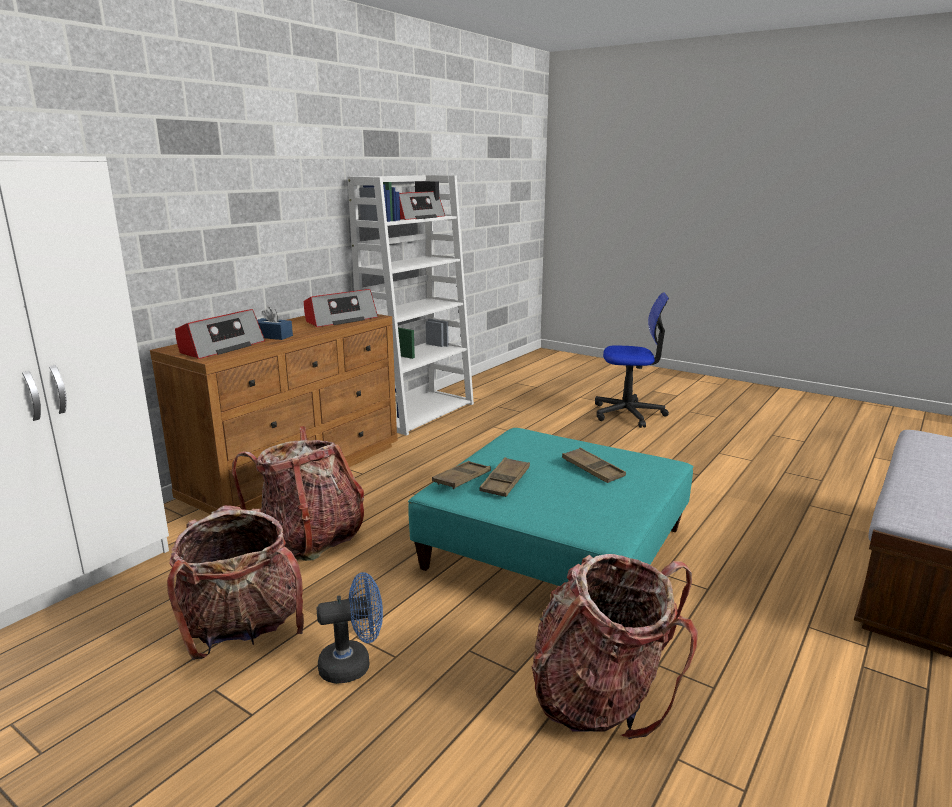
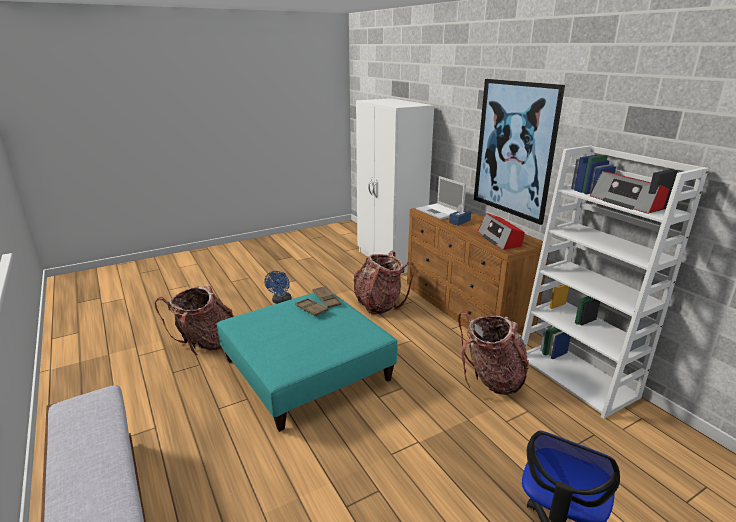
camera: 115 degrees right, 5 degrees up
backpack [167,505,304,660] -> backpack moved to [458,311,529,395]
radio [175,309,265,359] -> laptop [416,176,466,220]
brown tray [562,448,626,483] -> none
none -> picture [474,79,565,225]

